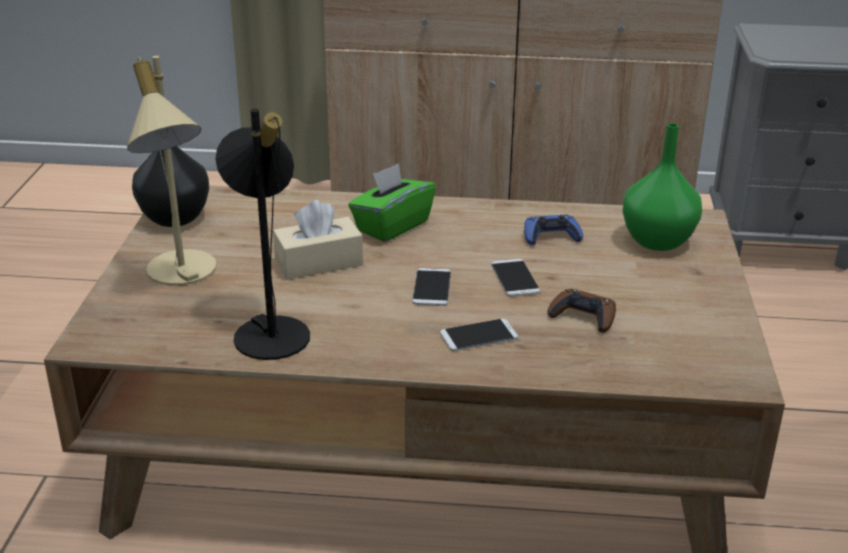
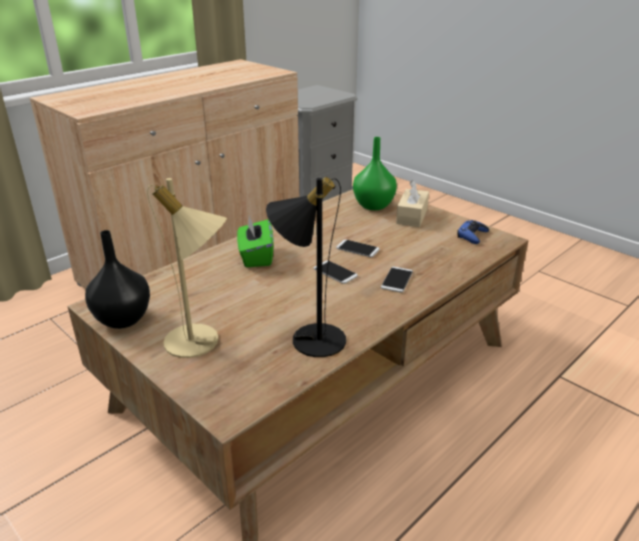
camera: 50 degrees left, 0 degrees up
beige tissue box [273,200,363,280] -> beige tissue box moved to [396,180,429,227]
blue game controller [524,215,583,245] -> blue game controller moved to [457,220,489,244]
brown game controller [548,289,616,333] -> none

